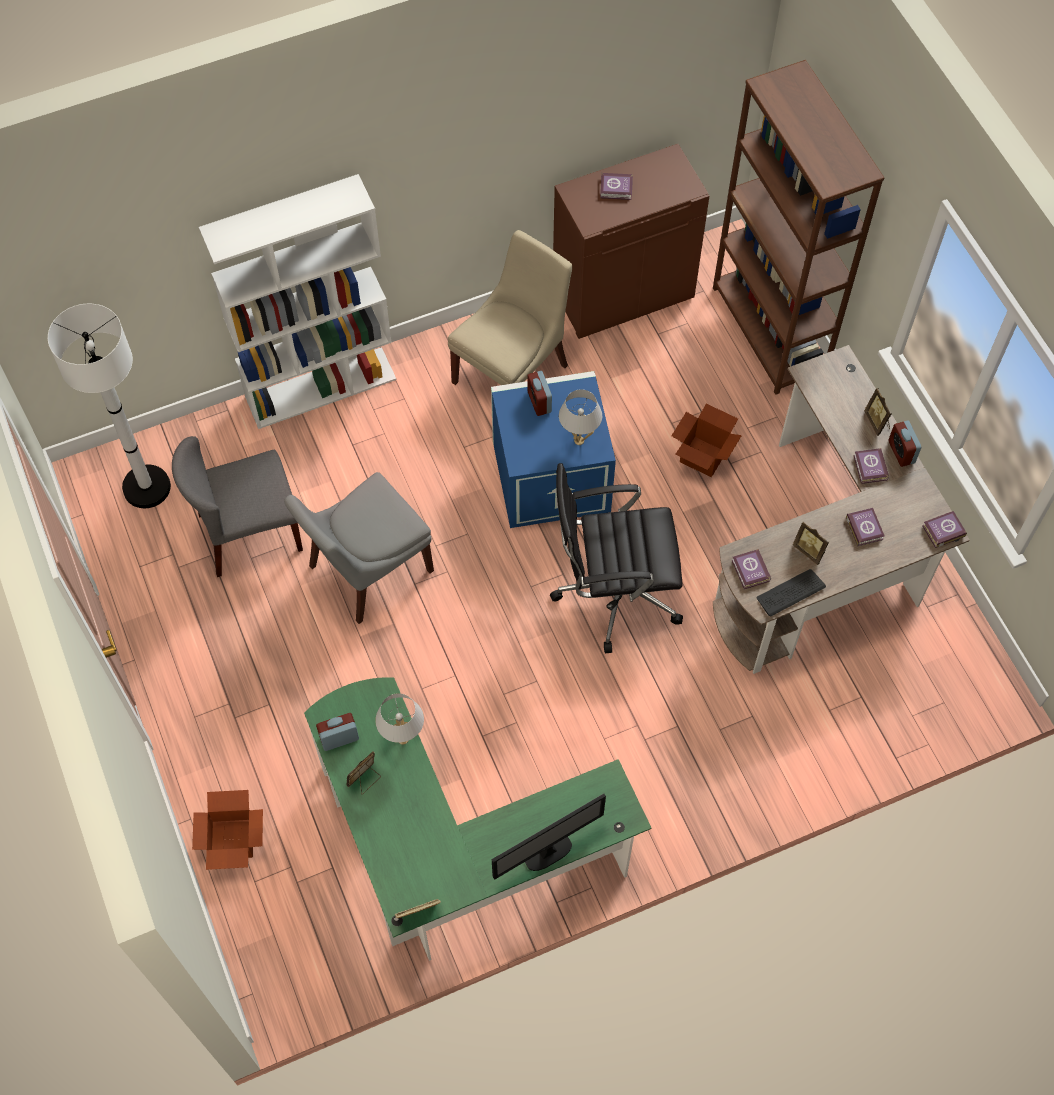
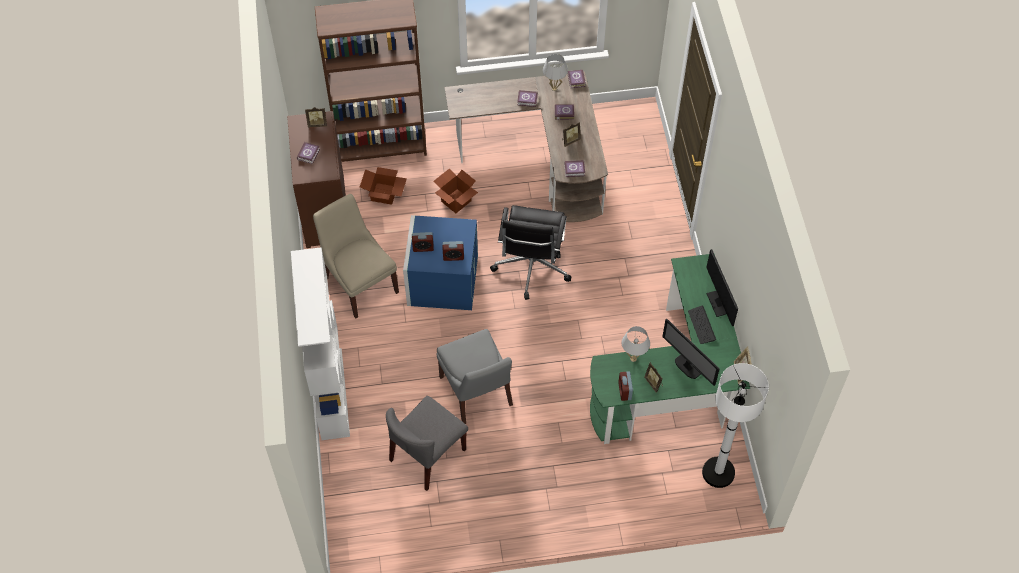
camera: 75 degrees left, 5 degrees down
white floor lamp [48,304,171,508] -> white floor lamp moved to [702,363,769,488]
grey chair [172,436,303,577] -> grey chair turned 45 degrees clockwise [386,396,468,491]
cardboard box [192,790,263,870] -> cardboard box moved to [360,167,407,205]
white table lamp [559,389,602,445] -> white table lamp moved to [543,54,568,91]
keyboard [756,569,826,616] -> keyboard moved to [688,306,716,344]
picture frame [864,388,892,436] -> picture frame moved to [305,107,327,128]
alarm clock [889,420,921,467] -> alarm clock moved to [442,241,464,261]
none -> monitor [662,319,720,386]

